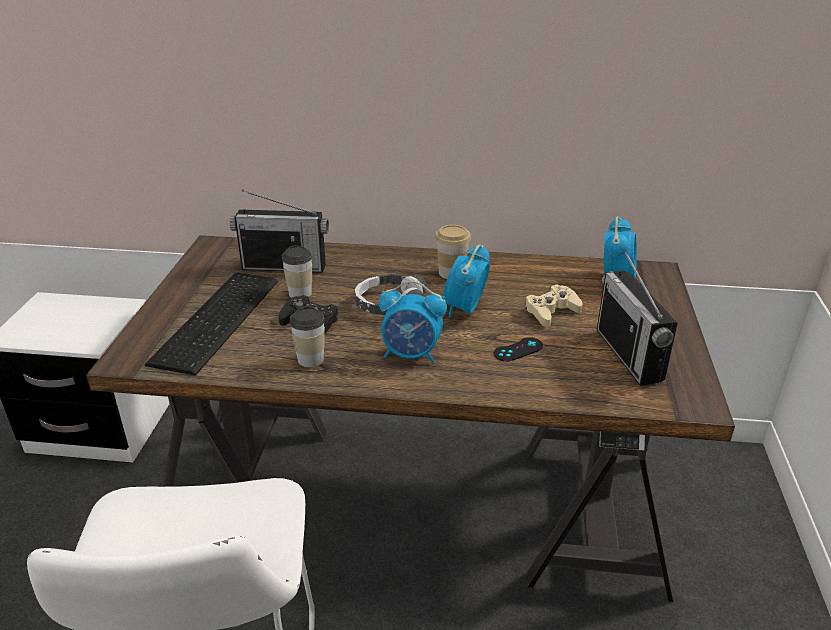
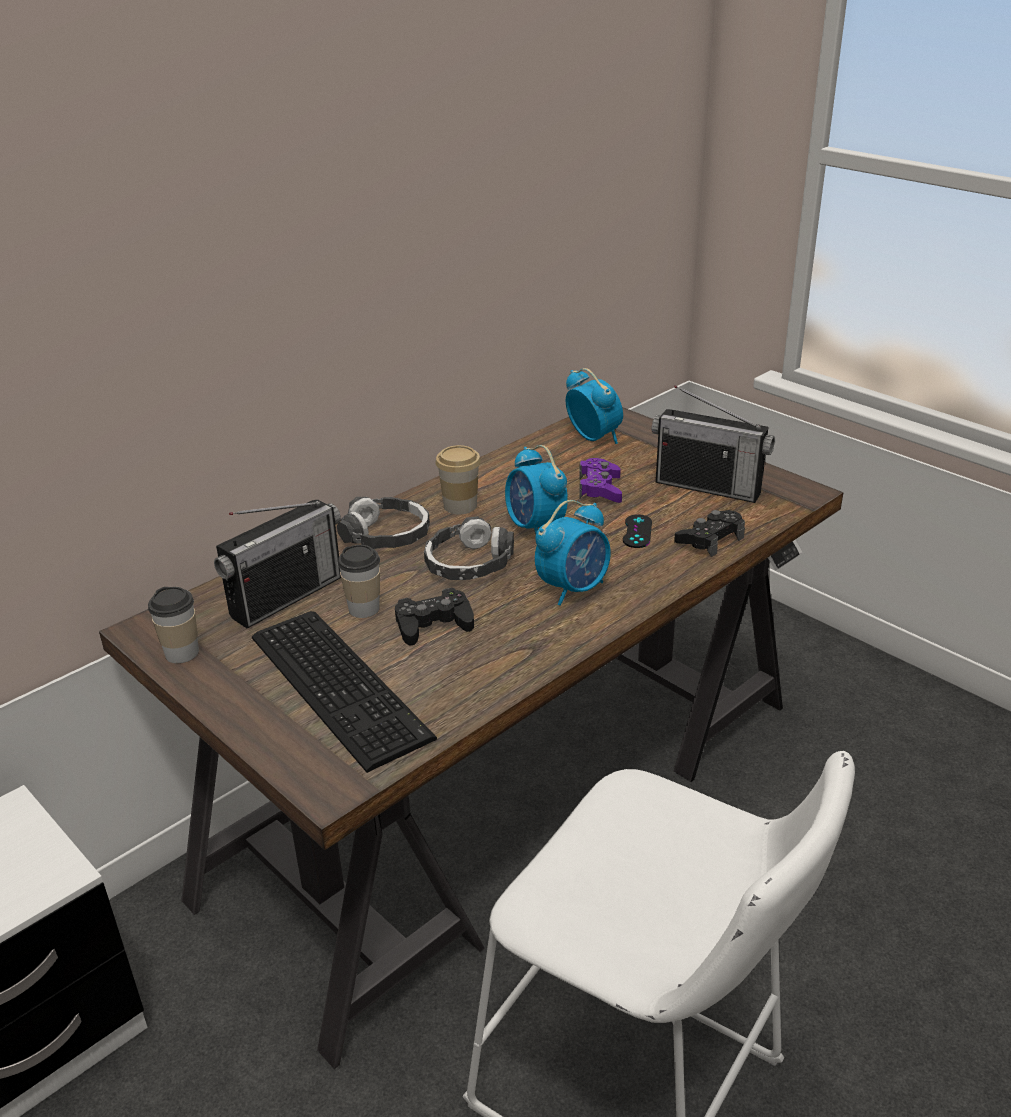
camera: 50 degrees left, 0 degrees up
cup [290,306,325,368] -> cup moved to [148,587,199,663]
beige game controller [524,285,582,327] -> purple game controller [579,458,622,503]
none -> headphones [337,497,430,549]
none -> black game controller [674,510,745,557]

